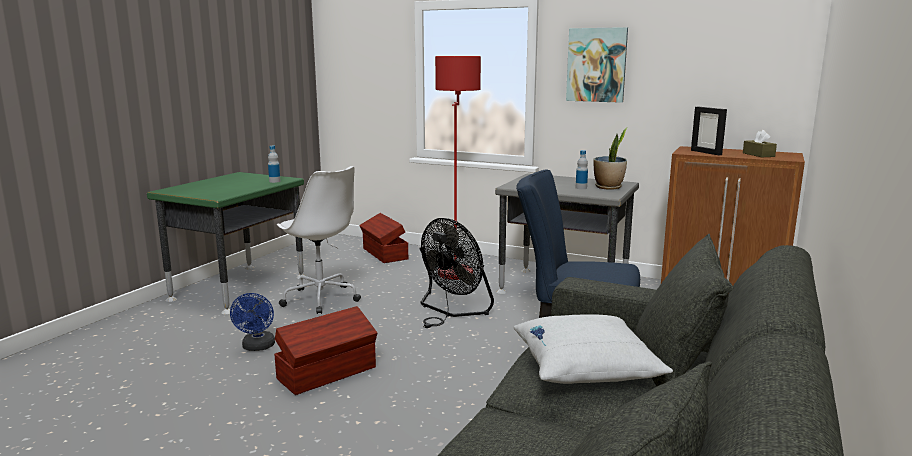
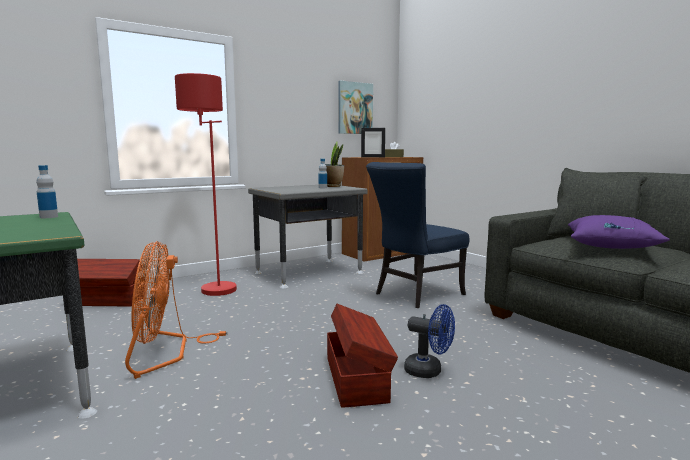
camera: 60 degrees left, 5 degrees down
blue fan [230,293,275,351] -> blue fan moved to [404,304,455,378]
white office chair [277,166,361,314] -> orange fan [125,241,228,379]
black fan [419,218,494,328] -> none
grey pillow [513,315,673,384] -> purple pillow [568,215,670,249]
picture [566,27,628,103] -> picture moved to [338,81,373,134]

